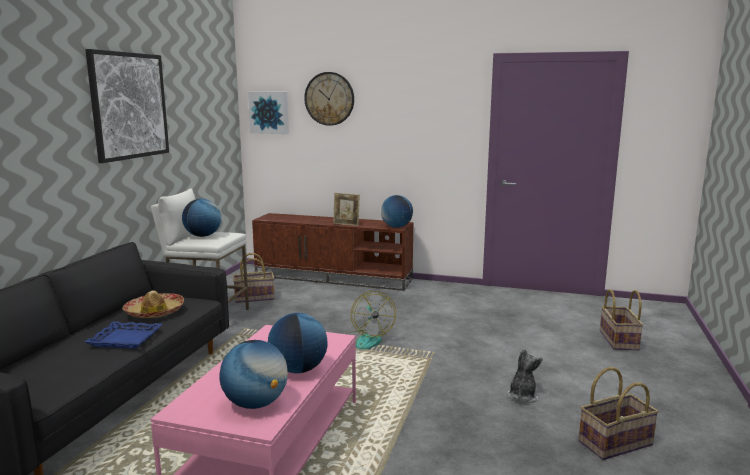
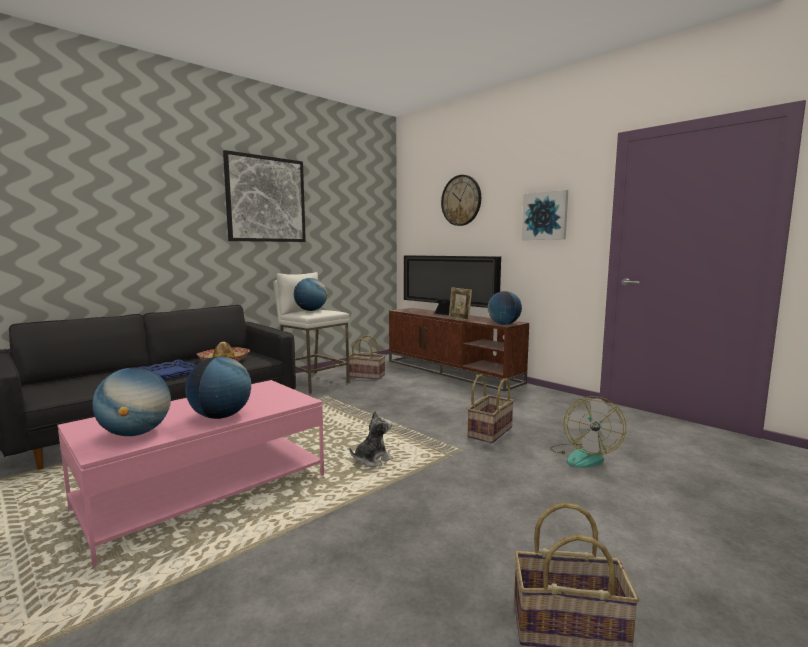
camera: 30 degrees right, 5 degrees down
picture [248,92,289,134] -> picture moved to [522,190,568,240]
fan [347,291,396,350] -> fan moved to [550,396,626,468]
plush toy [507,349,543,403] -> plush toy moved to [350,411,393,467]
basket [600,289,643,351] -> basket moved to [467,374,514,443]
none -> television [404,255,501,315]

